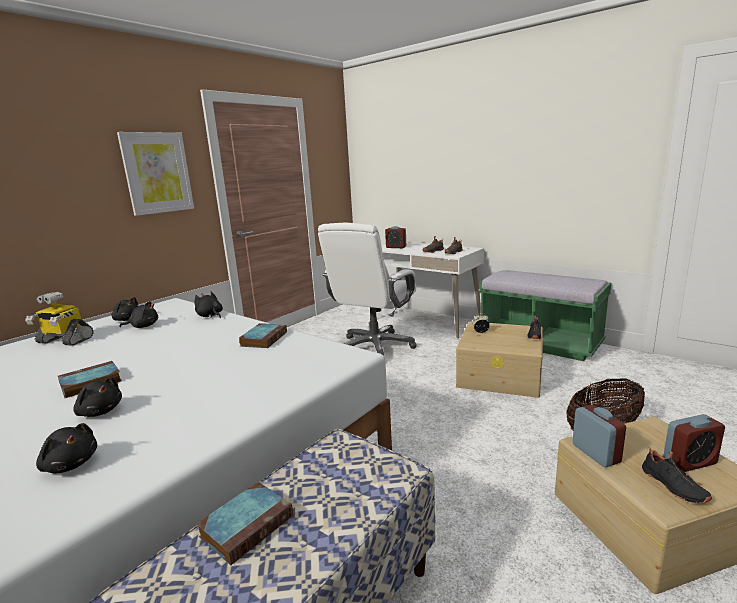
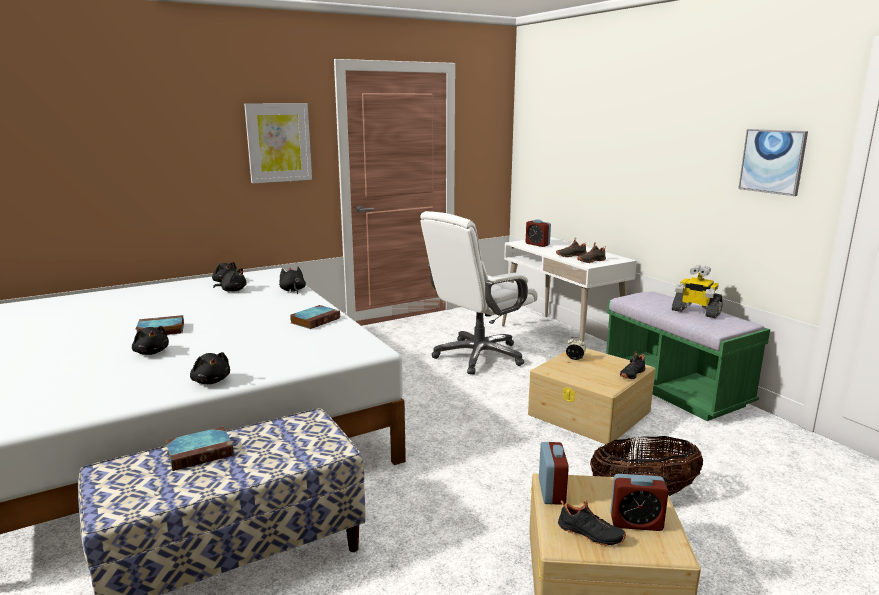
camera: 20 degrees right, 0 degrees up
toy robot [25,292,94,346] -> toy robot moved to [672,265,723,318]
black plush toy [36,423,97,473] -> black plush toy moved to [190,352,230,384]
black shoe [642,446,712,503] -> black shoe turned 60 degrees counterclockwise [558,500,626,546]
none -> picture [738,129,808,196]

